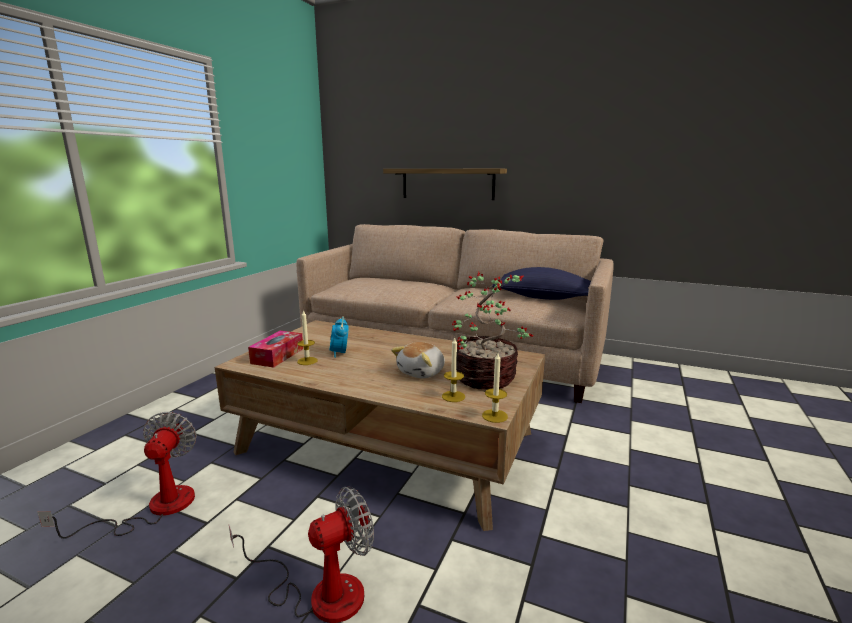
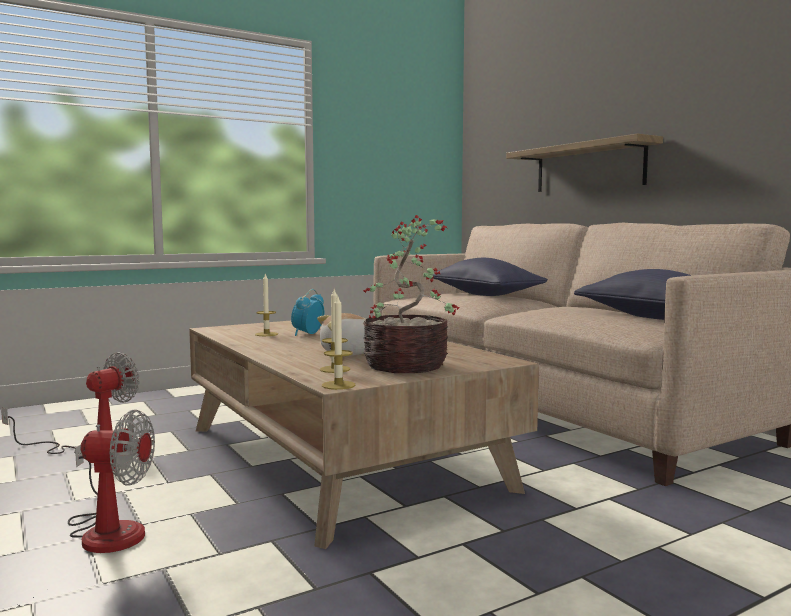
camera: 35 degrees right, 10 degrees down
tissue box [248,331,303,368] -> none
none -> blue pillow [432,258,548,296]

